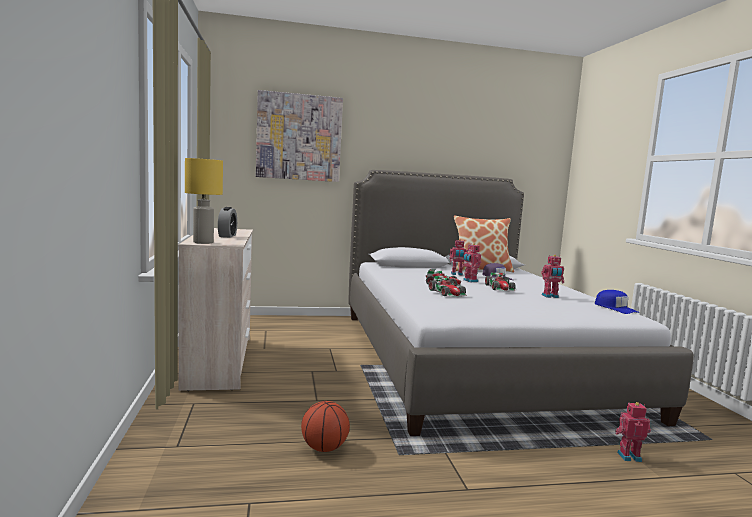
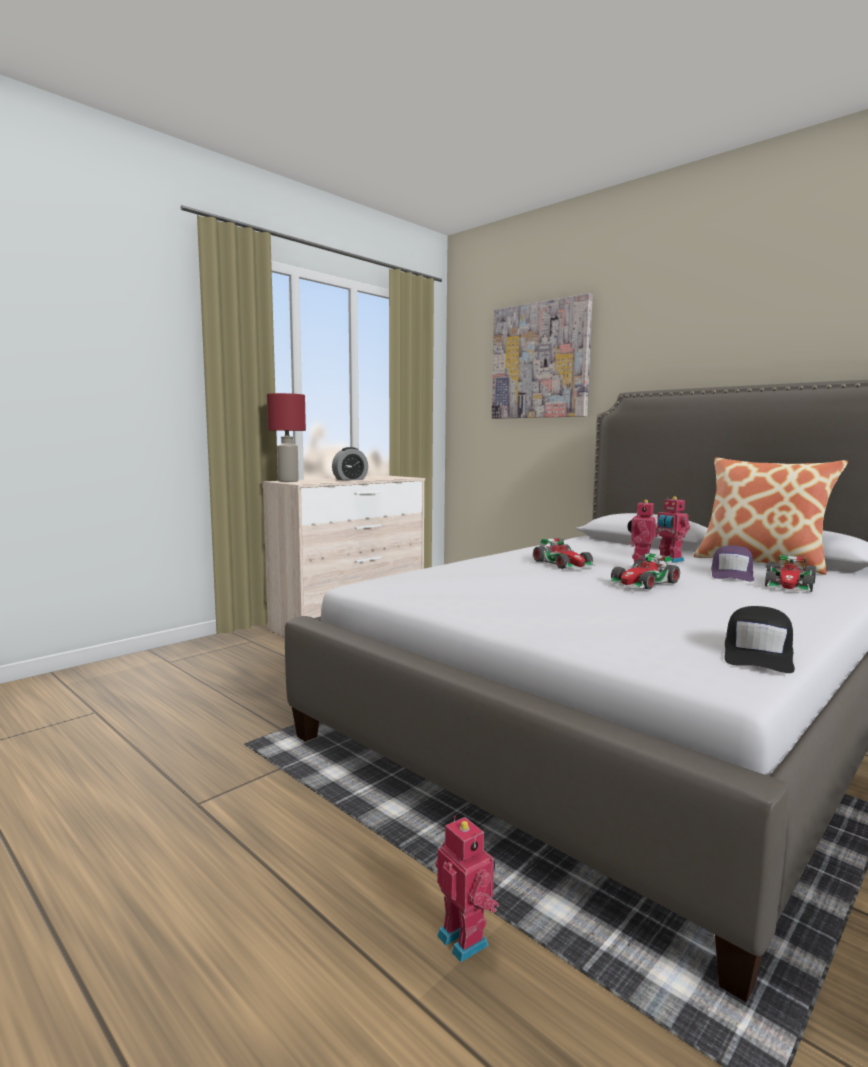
camera: 55 degrees right, 0 degrees up
yellow table lamp [185,158,223,244] -> red table lamp [267,393,306,482]
basketball [301,401,350,452] -> none
toy car [428,276,467,297] -> toy car moved to [765,555,816,592]
toy robot [541,255,564,298] -> none
blue cap [595,290,640,314] -> black cap [724,606,795,673]

